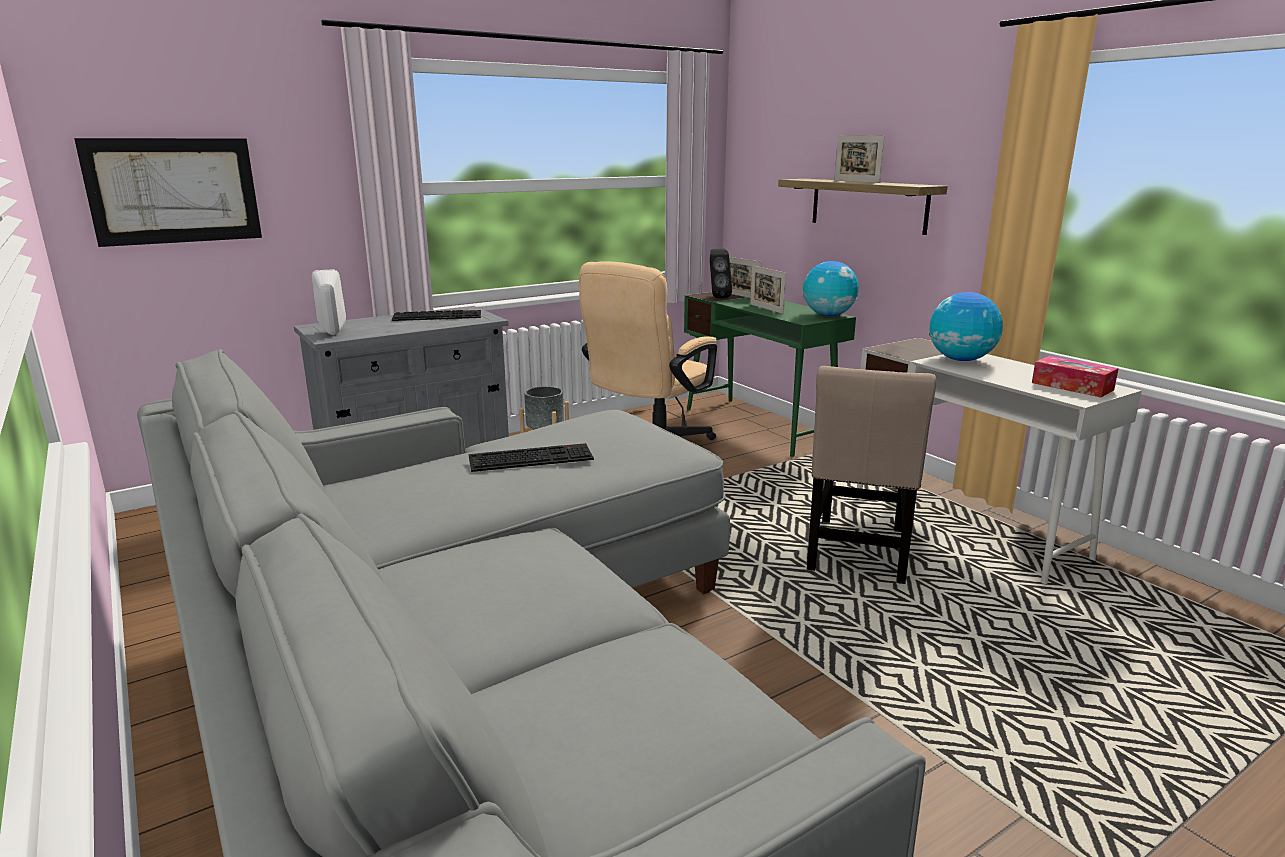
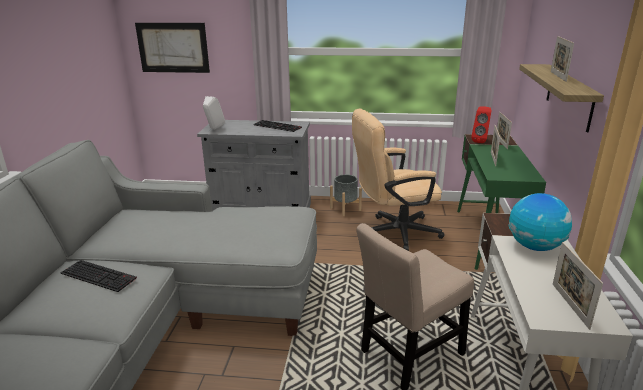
camera: 40 degrees right, 5 degrees up
keyboard [469,443,594,472] -> keyboard moved to [61,260,137,292]
black speaker [710,248,732,299] -> red speaker [471,106,491,143]
globe [803,261,859,316] -> none
tissue box [1032,356,1119,397] -> picture frame [553,242,603,330]

